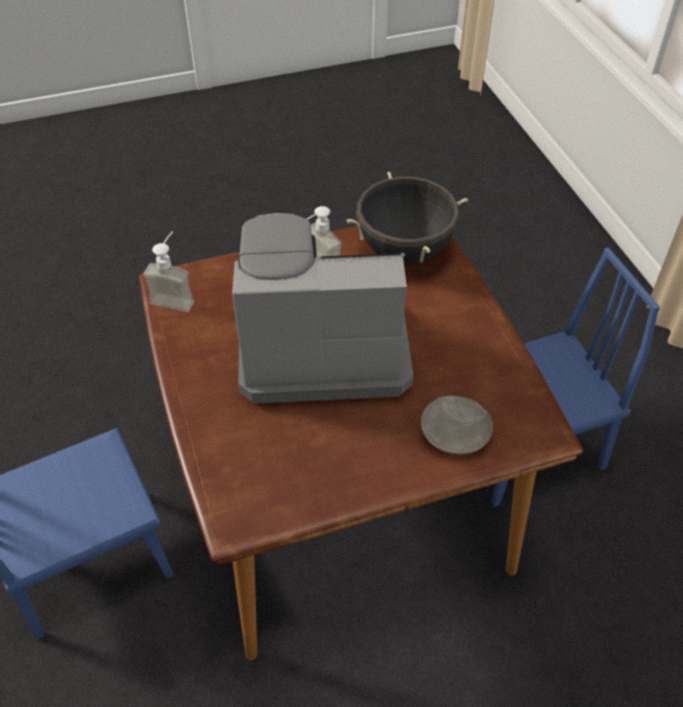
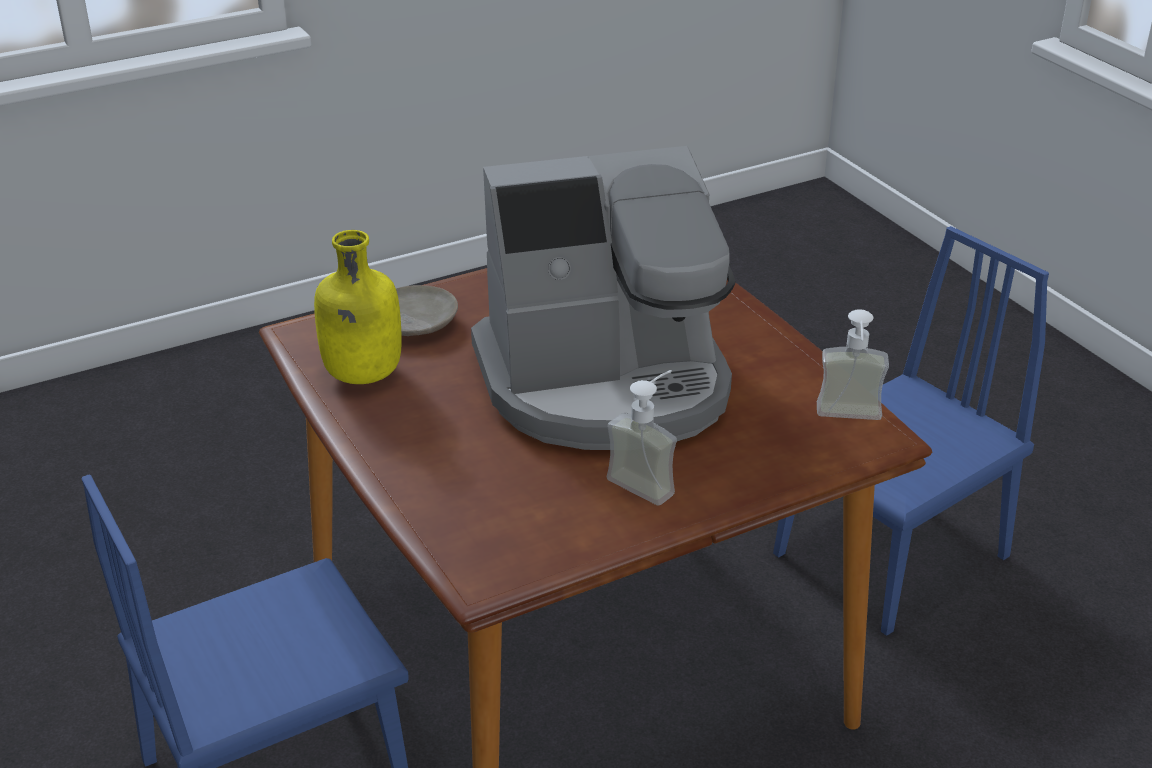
camera: 170 degrees right, 15 degrees down
black cooking pot [346,171,468,264] -> none
none -> yellow bottle [314,230,402,384]

